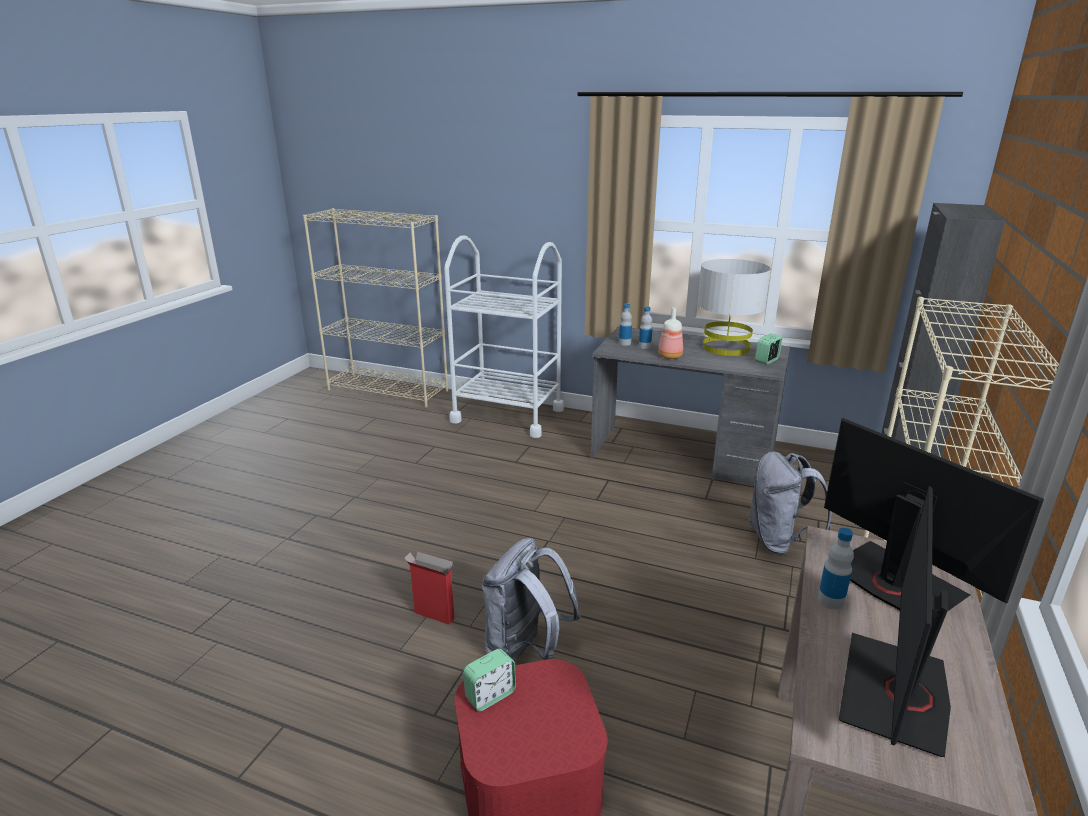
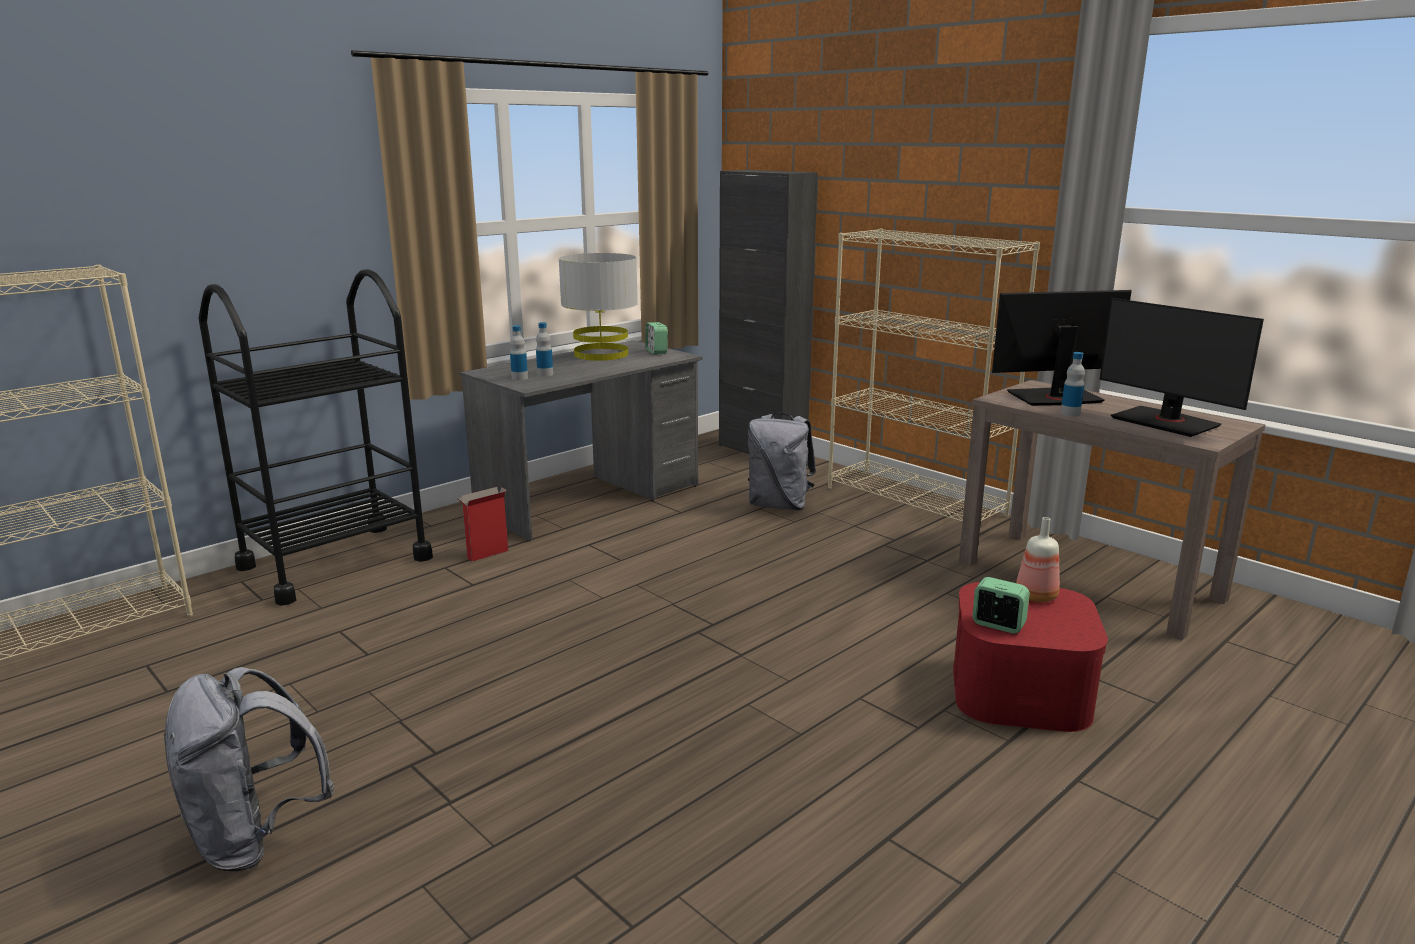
camera: 65 degrees left, 5 degrees down
cardboard box [404,551,455,625] -> cardboard box moved to [458,487,508,562]
white cart [444,235,564,438] -> black cart [198,269,433,606]
alarm clock [463,649,516,711] -> alarm clock turned 45 degrees counterclockwise [972,577,1030,634]
grey backpack [482,538,581,662] -> grey backpack moved to [164,667,334,871]
bottle [658,307,683,359] -> bottle moved to [1016,517,1060,602]

